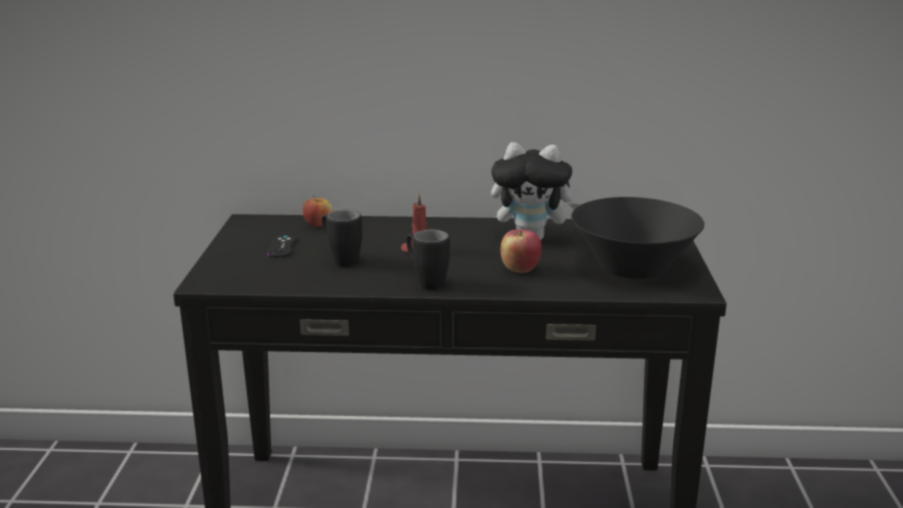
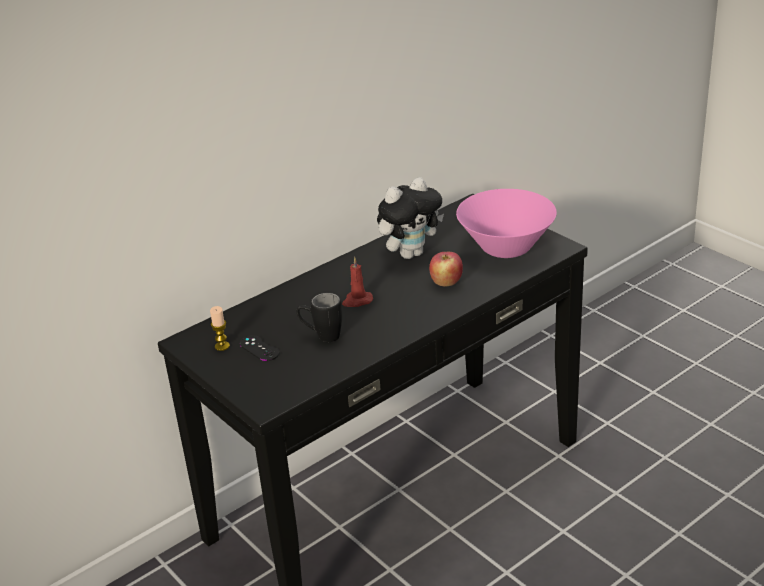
camera: 40 degrees left, 10 degrees up
apple [302,195,333,227] -> none
black mug [406,229,450,290] -> none
black bowl [571,197,704,279] -> pink bowl [456,189,557,258]
none -> candle [210,306,230,351]

